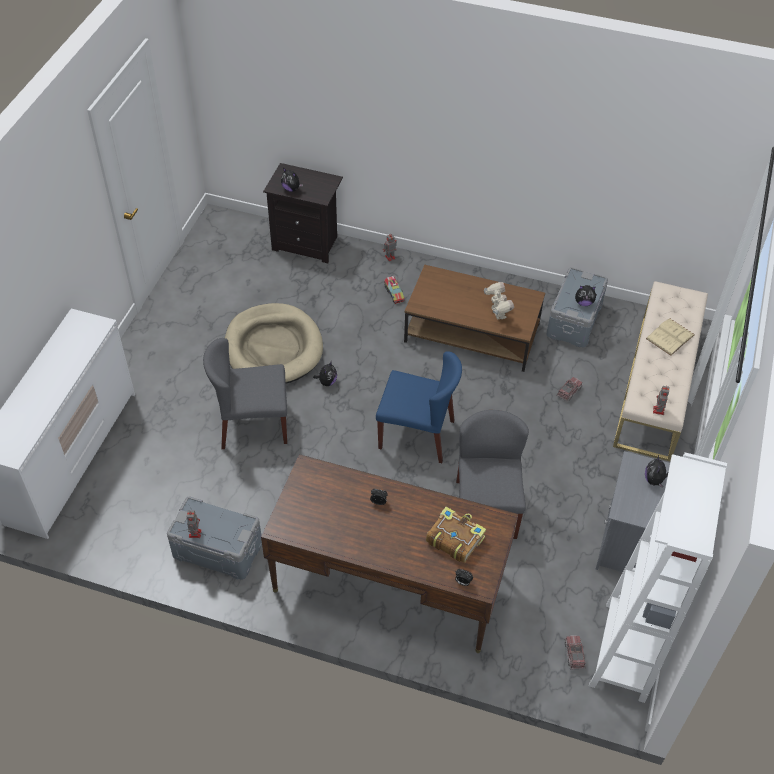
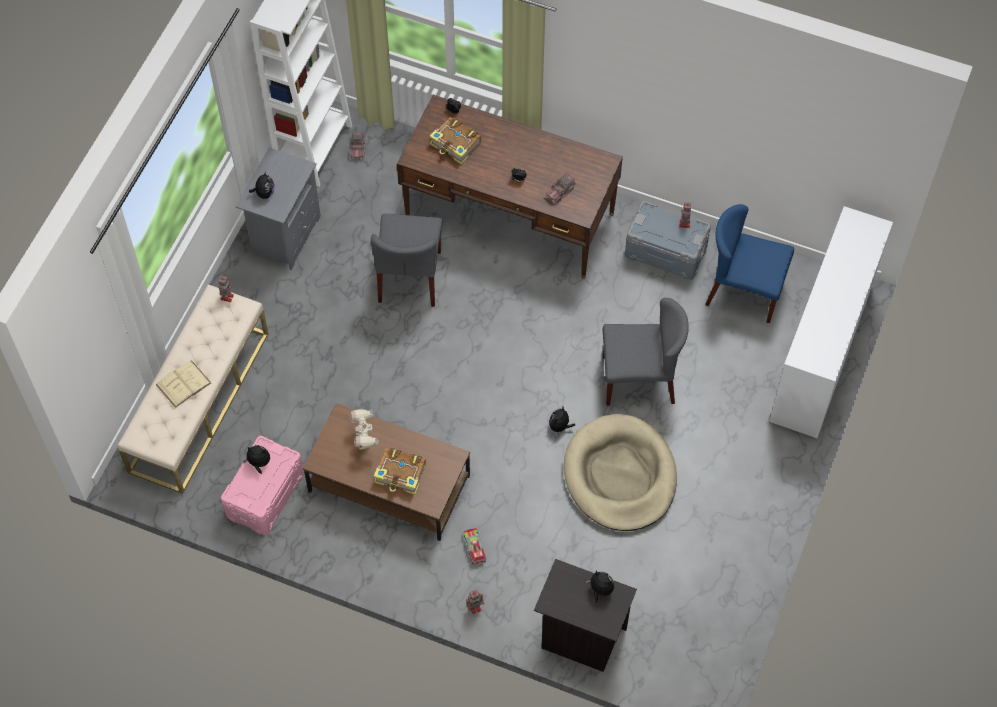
camera: 175 degrees left, 10 degrees up
blue chair [376,351,462,463] -> blue chair moved to [705,204,794,323]
grey storage box [546,267,608,348] -> pink storage box [221,436,304,535]
toy truck [556,377,583,401] -> toy truck moved to [545,173,577,203]
none -> book [374,448,426,495]

